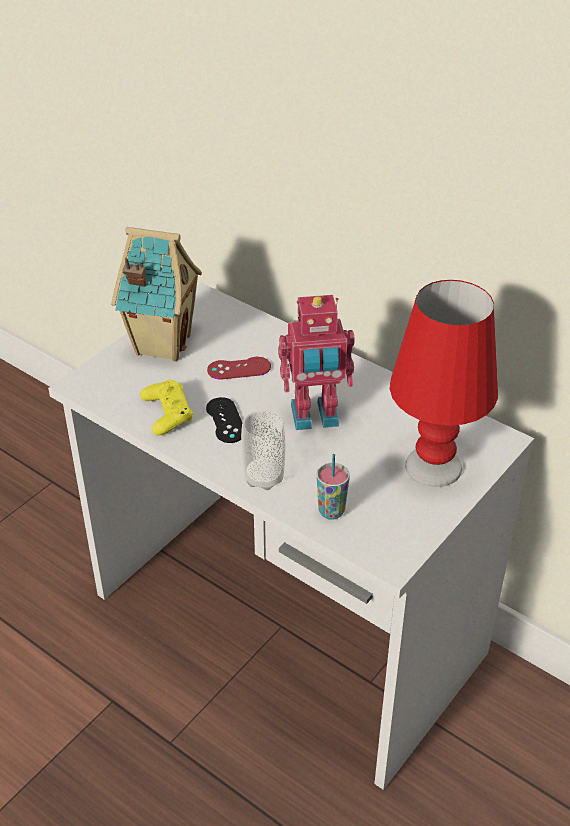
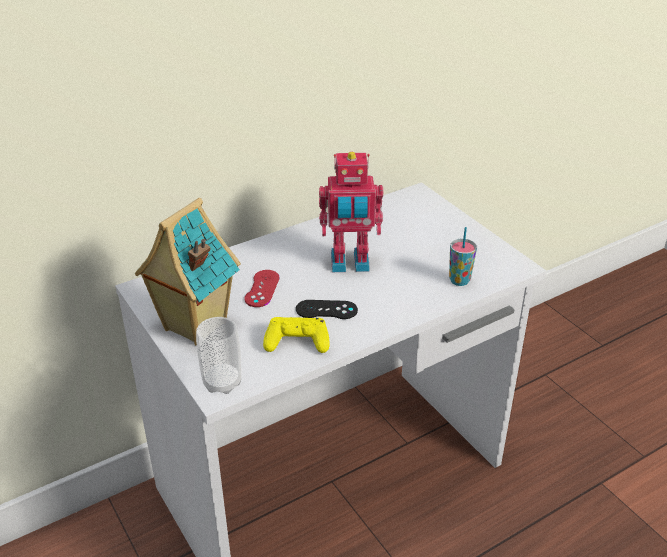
camera: 70 degrees left, 5 degrees down
cup [241,411,285,490] -> cup moved to [196,317,241,394]
toy robot [278,295,355,430] -> toy robot turned 75 degrees clockwise [319,152,383,272]
red table lamp [389,280,498,487] -> none

